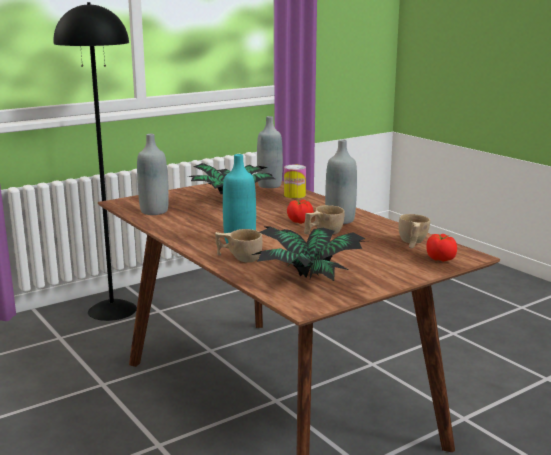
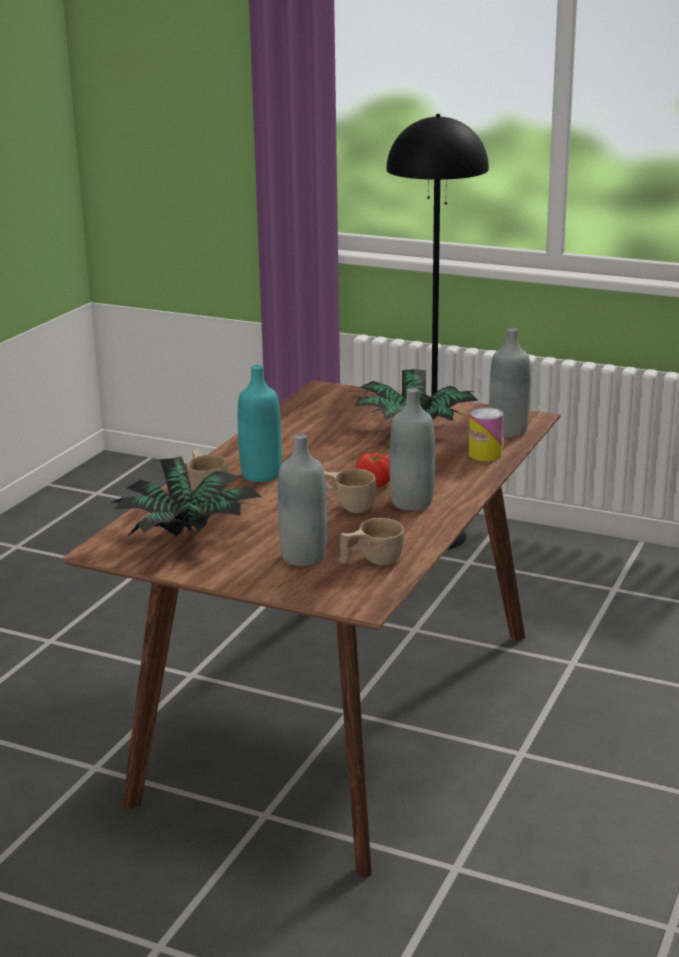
camera: 60 degrees right, 5 degrees up
grey bottle [137,134,169,215] -> grey bottle moved to [278,434,327,566]
tomato [426,234,457,262] -> none

